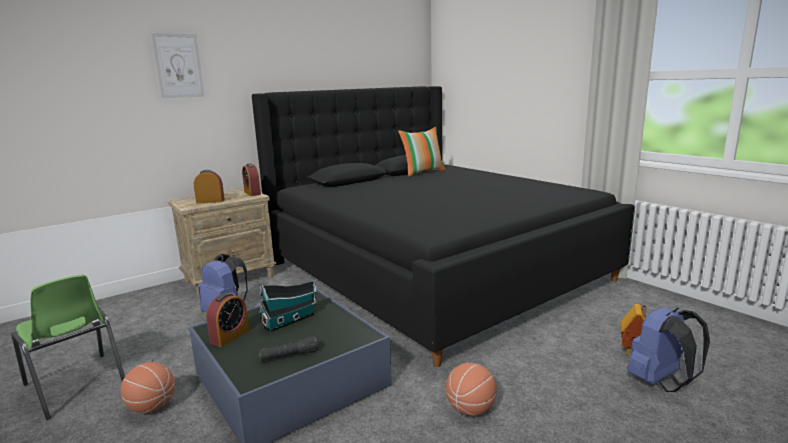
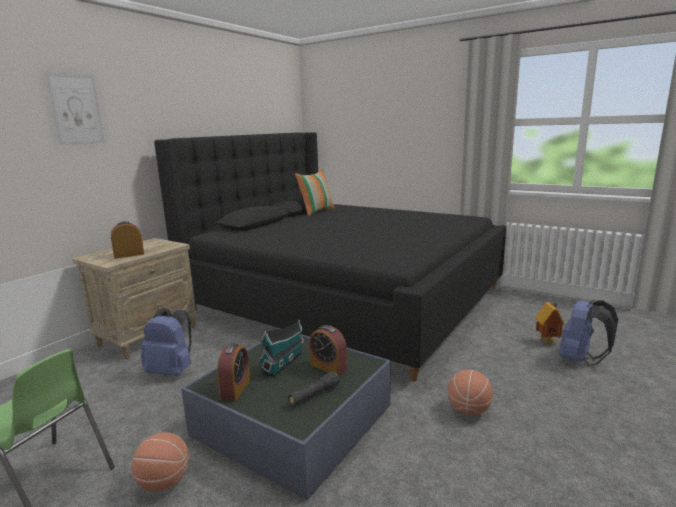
camera: 20 degrees left, 0 degrees up
alarm clock [242,163,261,196] -> alarm clock moved to [310,325,347,376]

